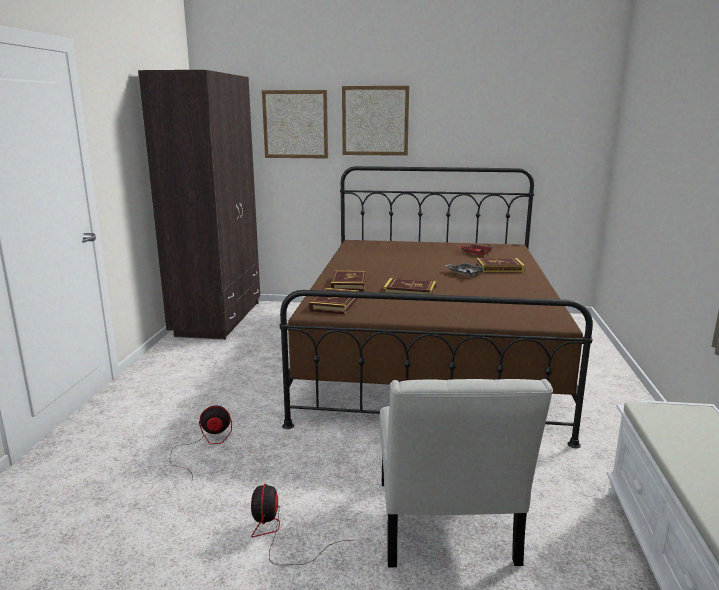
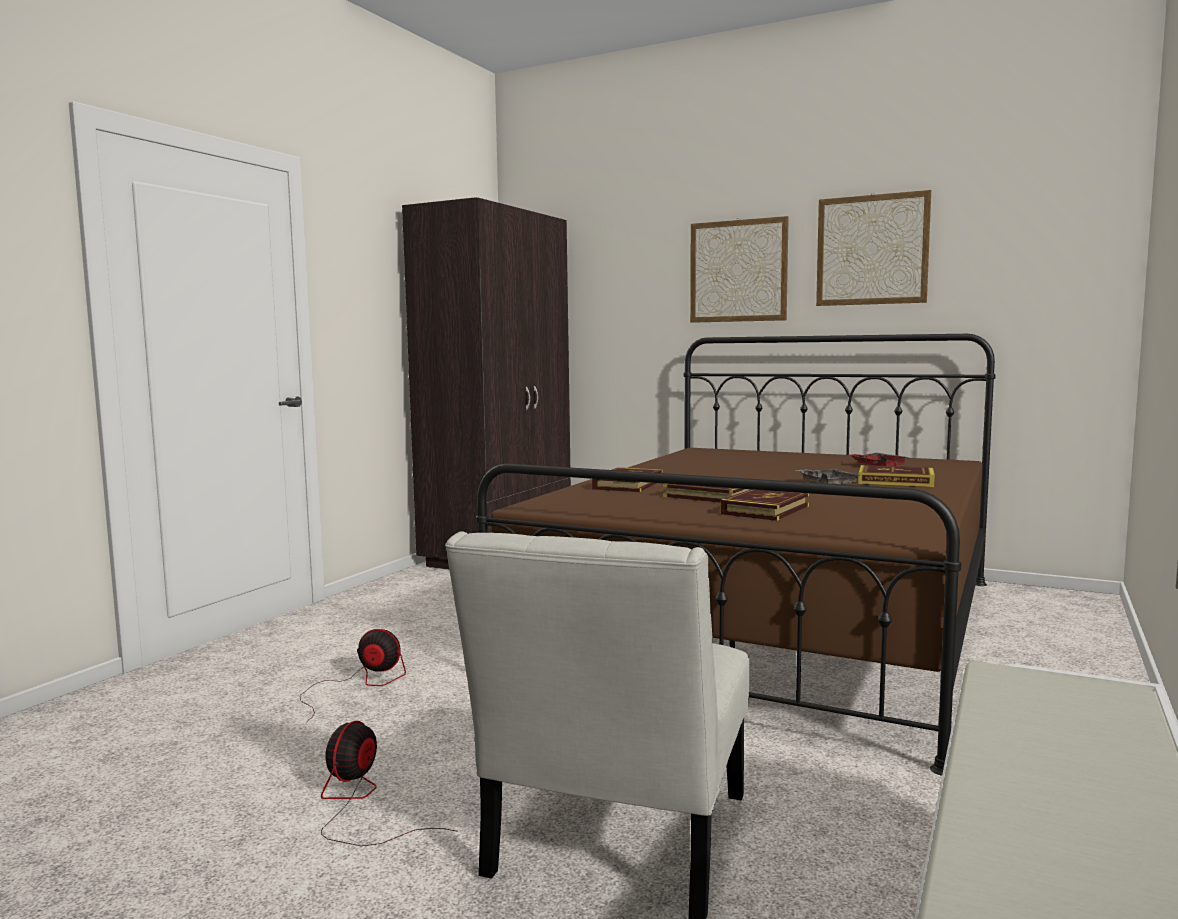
camera: 20 degrees right, 10 degrees down
picture [262,88,328,159] -> picture moved to [816,190,931,306]
book [309,288,359,315] -> book moved to [721,490,809,521]

